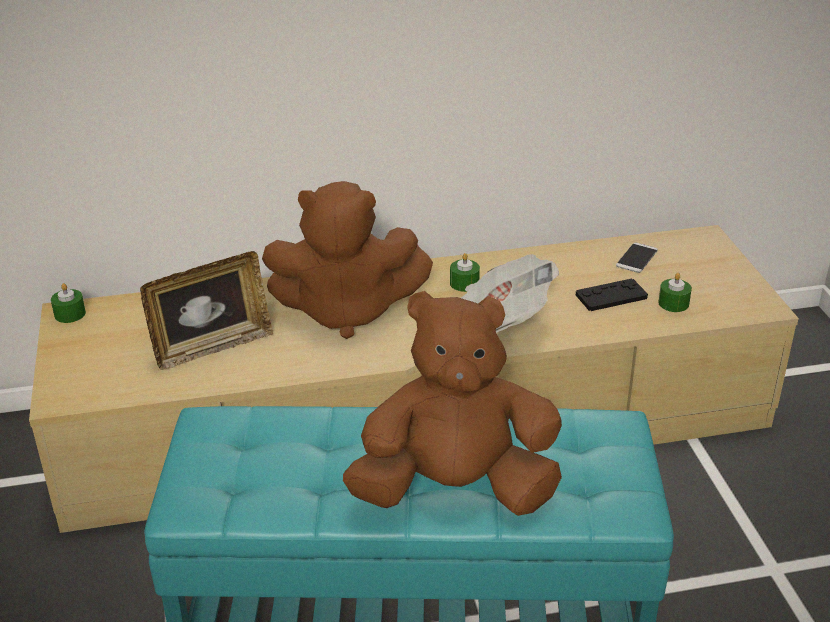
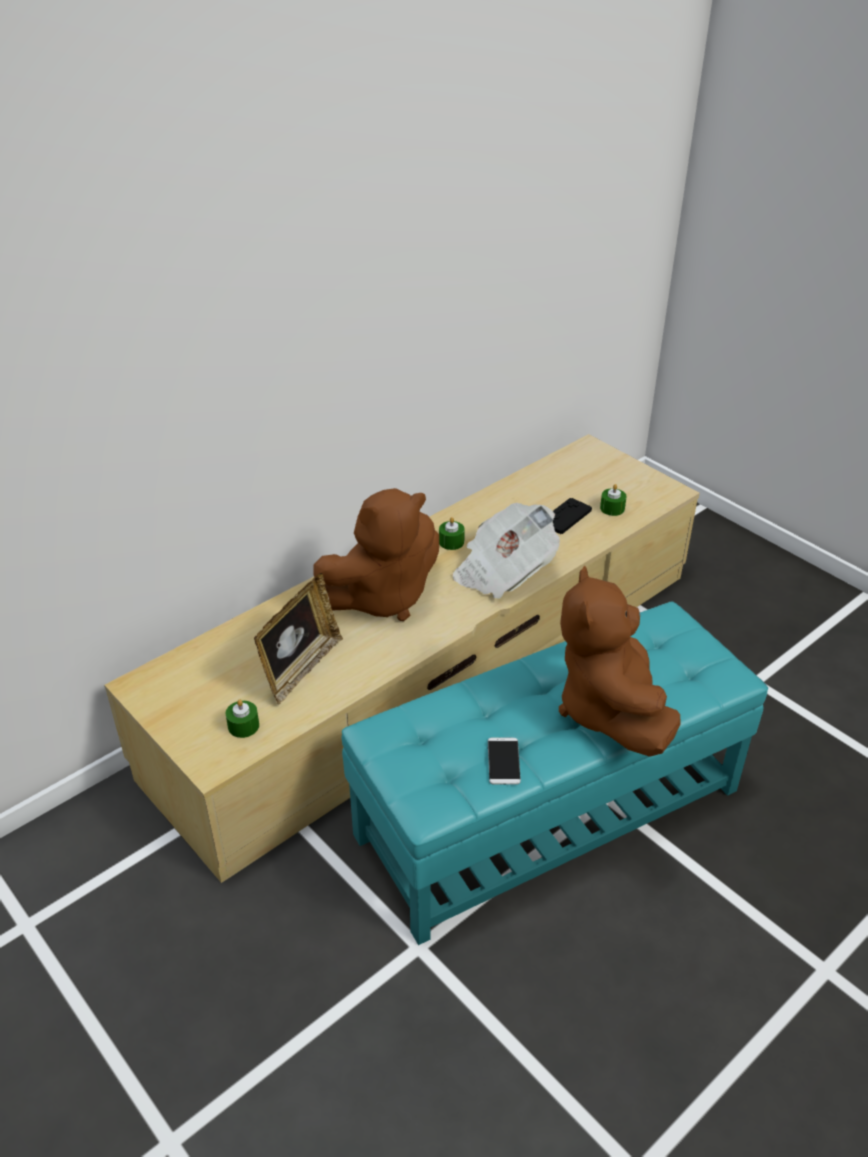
camera: 30 degrees left, 5 degrees up
green candle [51,283,86,323] -> green candle moved to [226,699,259,738]
brown plush toy [343,291,562,516] -> brown plush toy turned 60 degrees counterclockwise [559,566,681,757]
phone [616,243,658,273] -> phone moved to [488,737,521,785]

